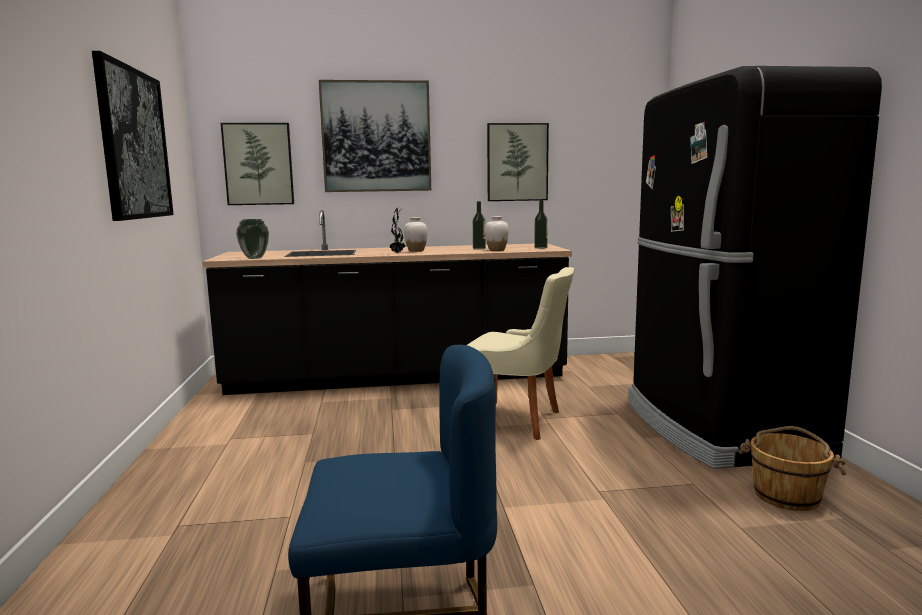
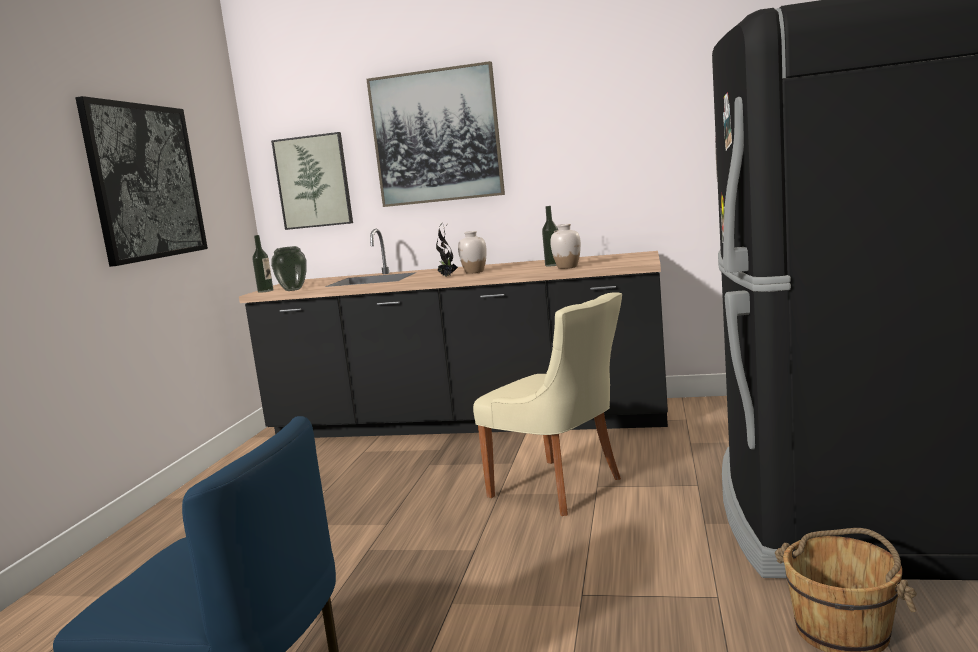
camera: 20 degrees right, 0 degrees up
picture [487,123,549,201] -> none
bottle [534,200,548,249] -> bottle moved to [252,235,273,293]

